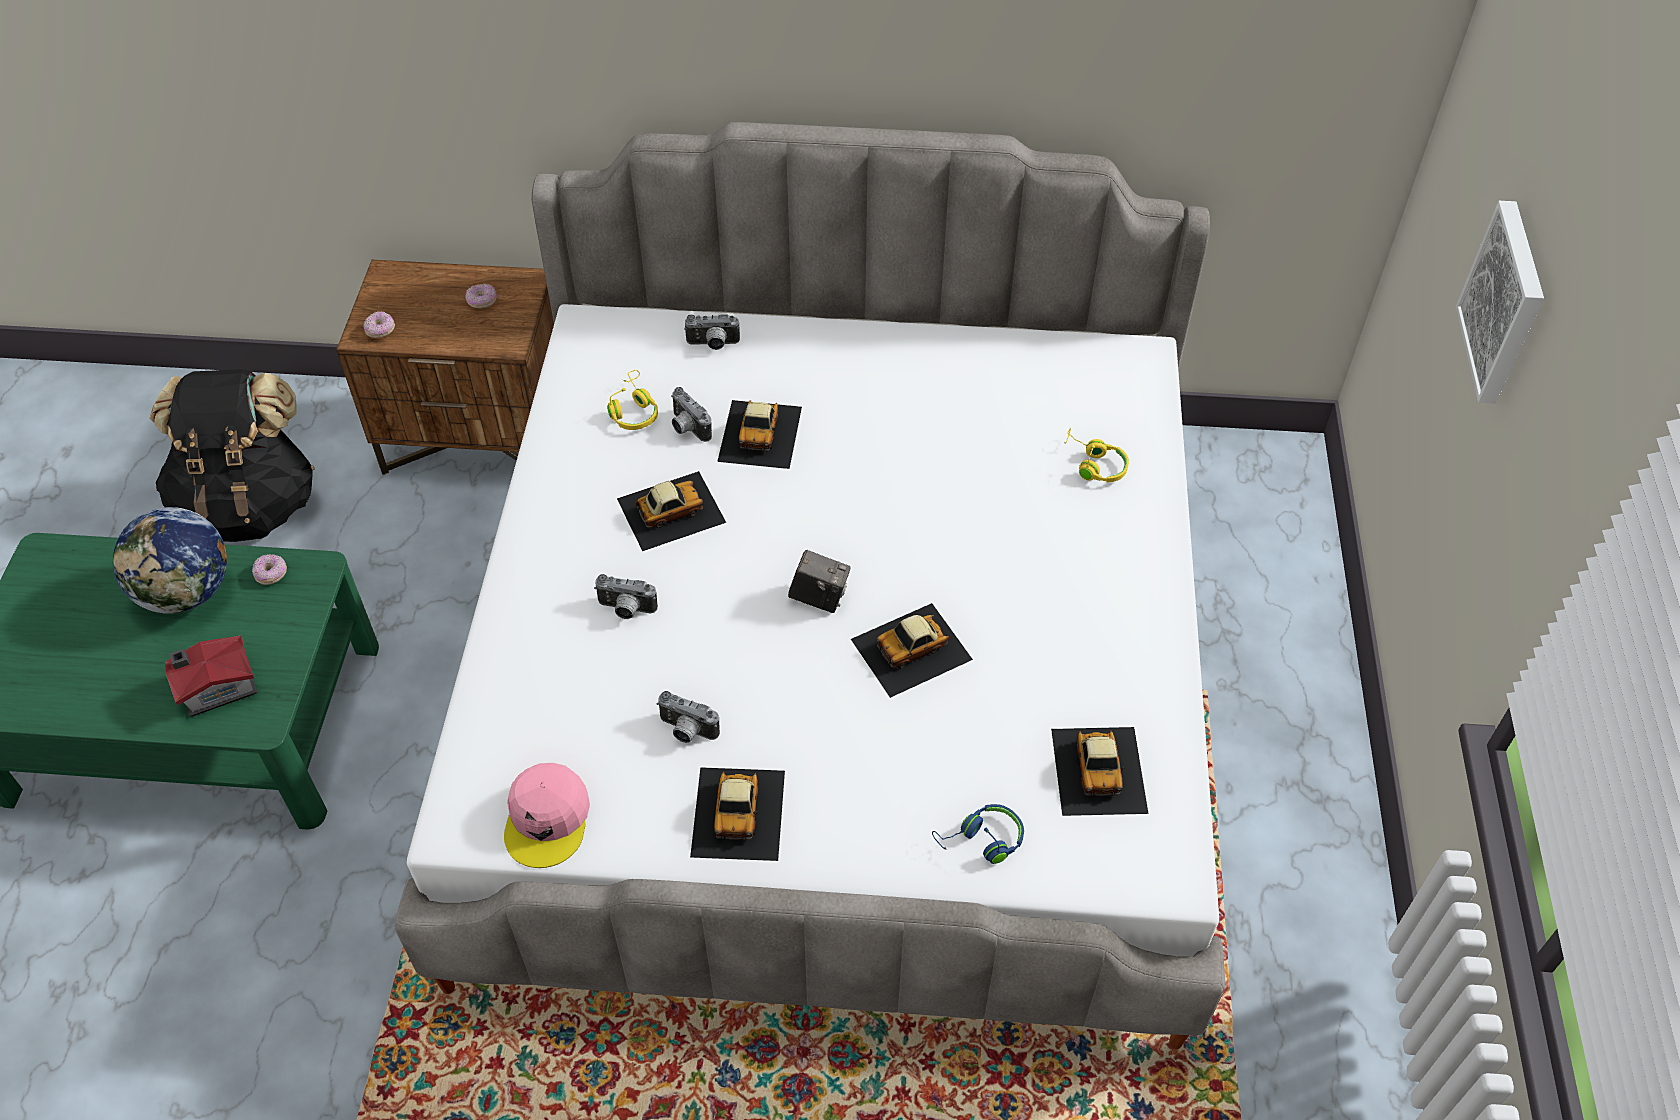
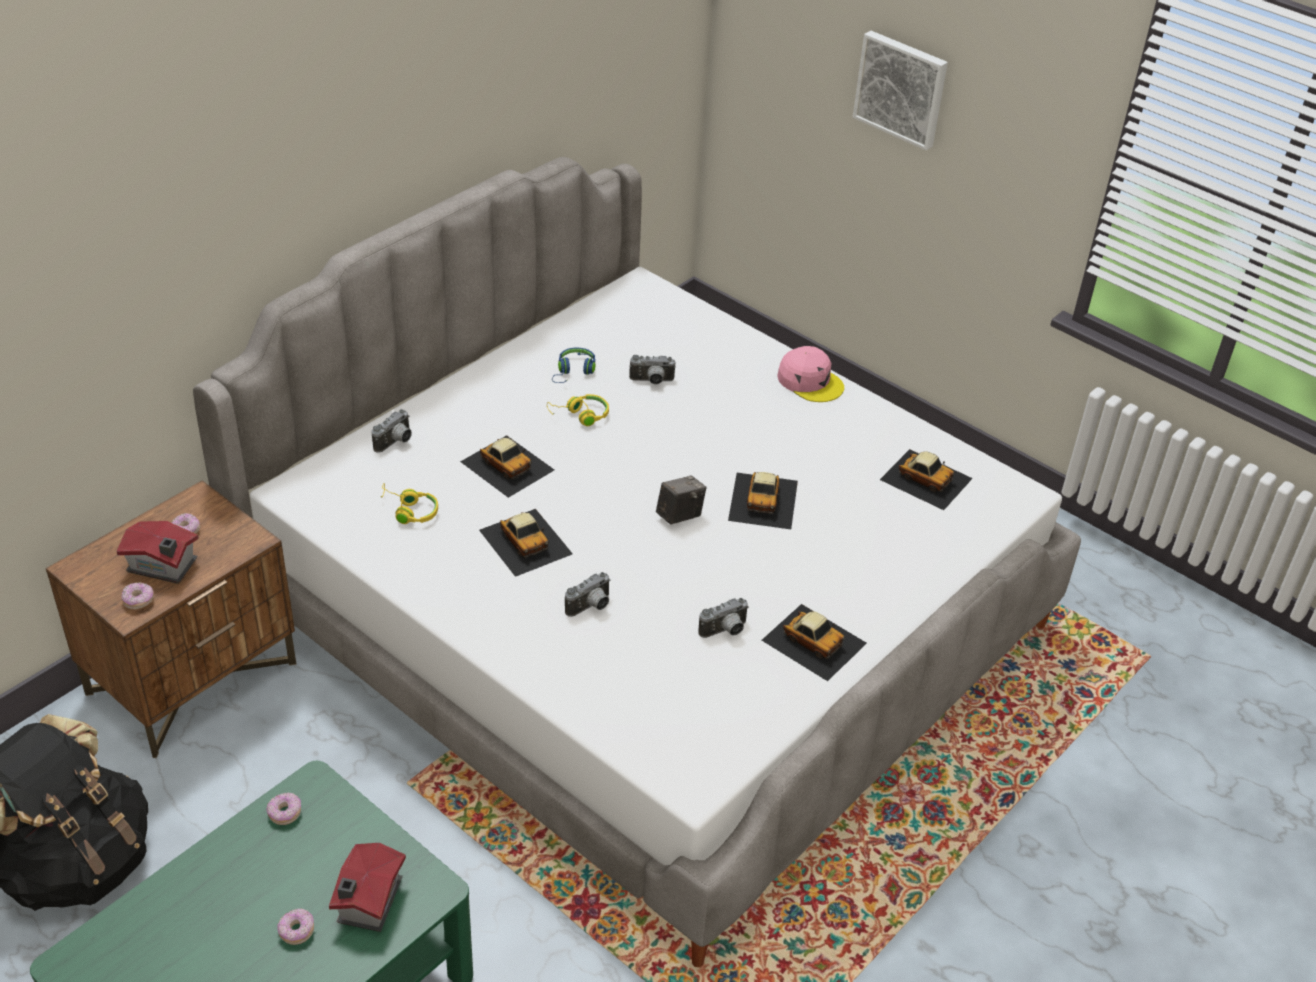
camera: 55 degrees left, 10 degrees down
globe [113,507,227,614] -> none
pink cap [504,763,590,868] -> pink cap moved to [777,346,844,402]
toy car [617,471,726,551] -> toy car turned 135 degrees clockwise [479,509,573,577]
camera [671,387,712,442] -> camera moved to [629,355,676,385]
blue headphones [932,804,1024,864] -> blue headphones moved to [552,348,595,383]
yellow headphones [1065,428,1129,483] -> yellow headphones moved to [547,394,609,426]
none -> toy house [116,521,199,584]
none -> donut [277,909,314,945]

